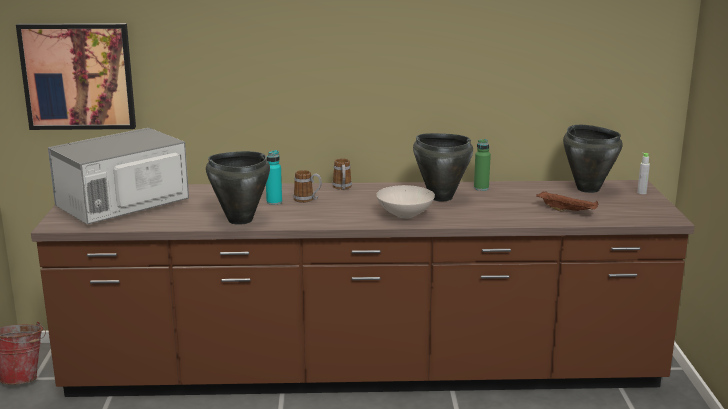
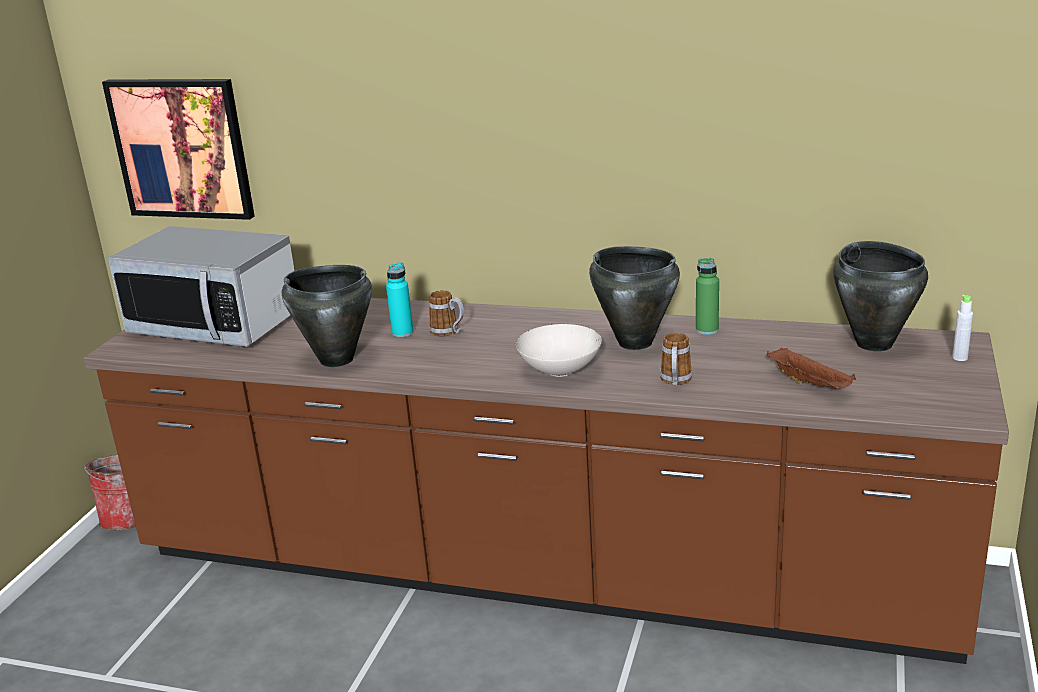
camera: 20 degrees right, 5 degrees up
microwave [48,128,189,224] -> microwave turned 135 degrees counterclockwise [108,226,295,347]
mug [333,159,352,190] -> mug moved to [660,333,692,386]

